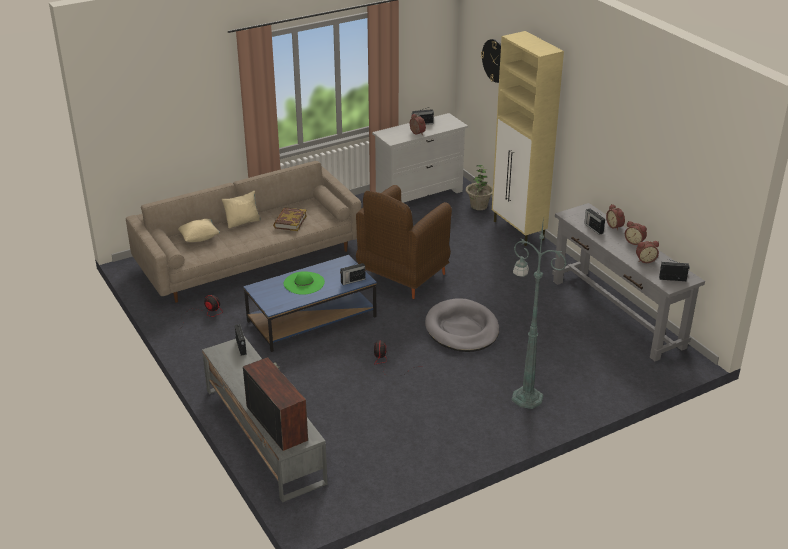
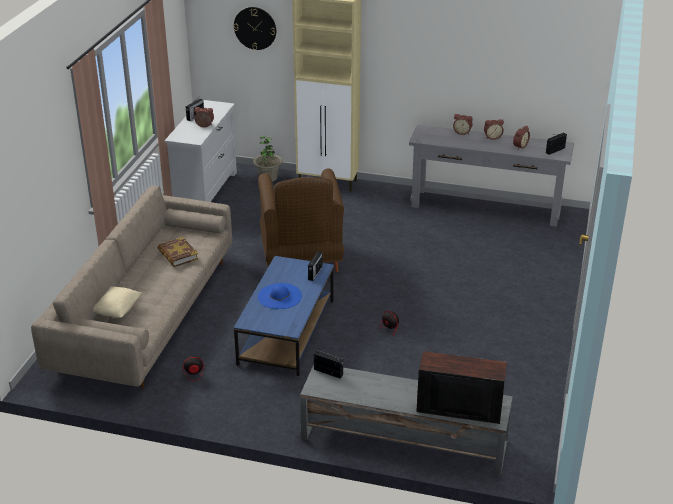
camera: 45 degrees left, 0 degrees up
beige pillow [222,190,261,228] -> none
green hat [283,271,325,295] -> blue hat [258,283,302,309]
grey dog bed [425,298,499,352] -> none
green floor lamp [511,216,567,409] -> none
radio [584,209,605,235] -> none

